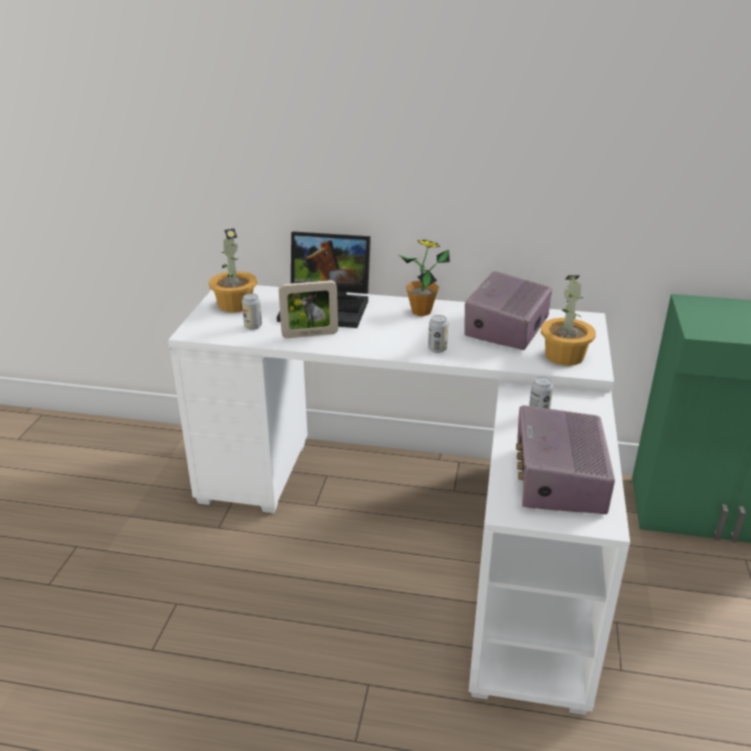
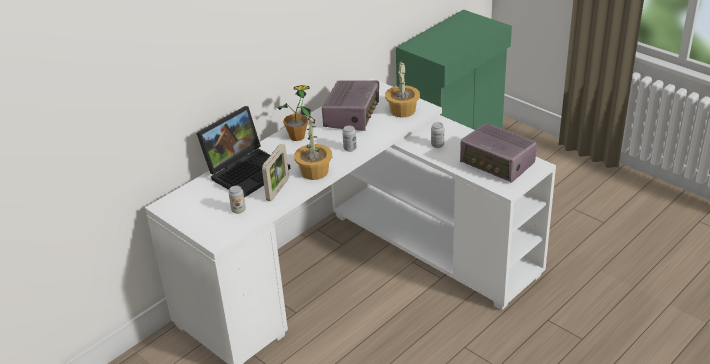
camera: 55 degrees left, 5 degrees up
potted plant [209,228,257,313] -> potted plant moved to [294,115,332,180]
radio [464,271,552,350] -> radio turned 135 degrees counterclockwise [322,80,379,131]

